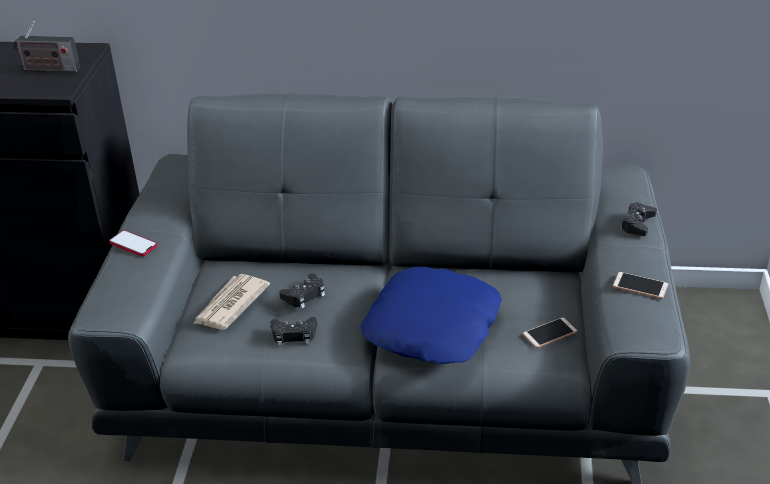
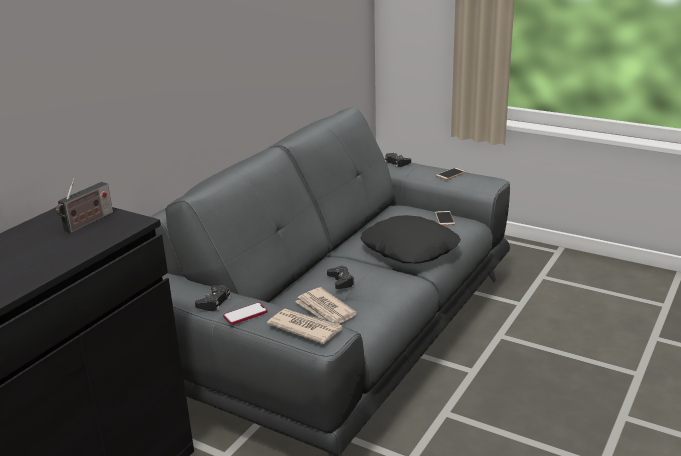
camera: 65 degrees left, 10 degrees down
black game controller [270,317,317,346] -> black game controller moved to [195,285,231,311]
blue pillow [360,267,502,364] -> black pillow [361,215,461,263]
none -> newspaper [267,309,342,344]

